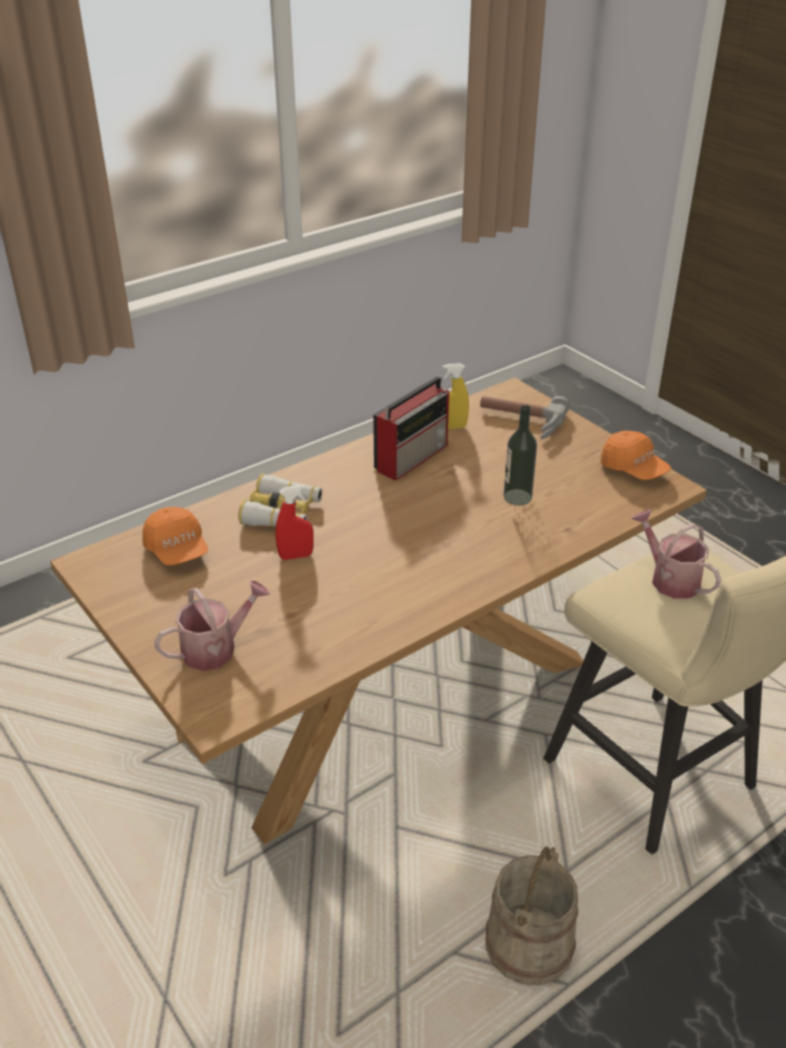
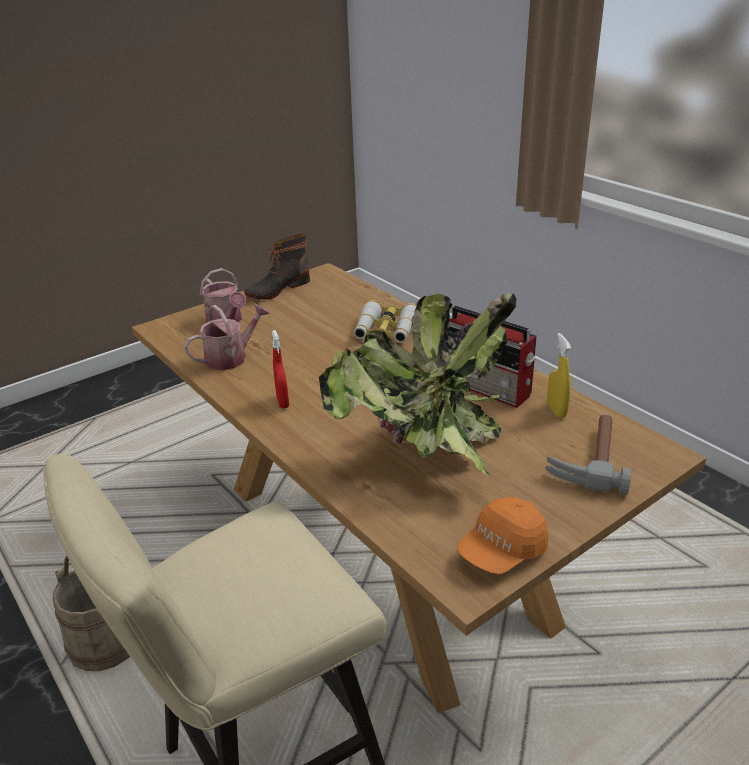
camera: 90 degrees right, 5 degrees down
orange cap [142,507,208,565] -> none
red spray bottle [276,485,314,560] -> red spray bottle moved to [272,330,289,408]
bottle [503,405,537,506] -> potted plant [319,293,517,476]
watering can [631,509,721,599] -> watering can moved to [184,304,270,371]
none -> boot [244,233,310,300]

